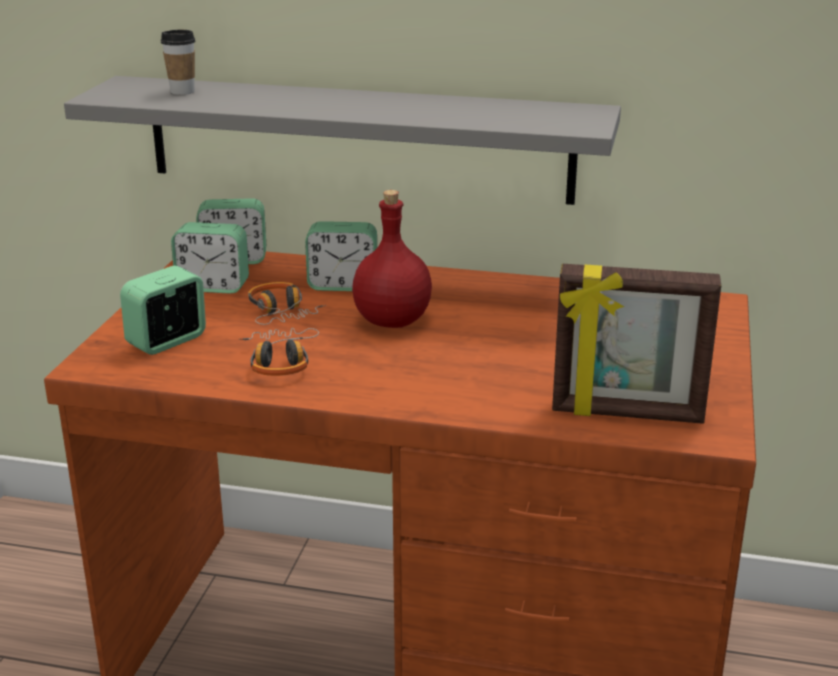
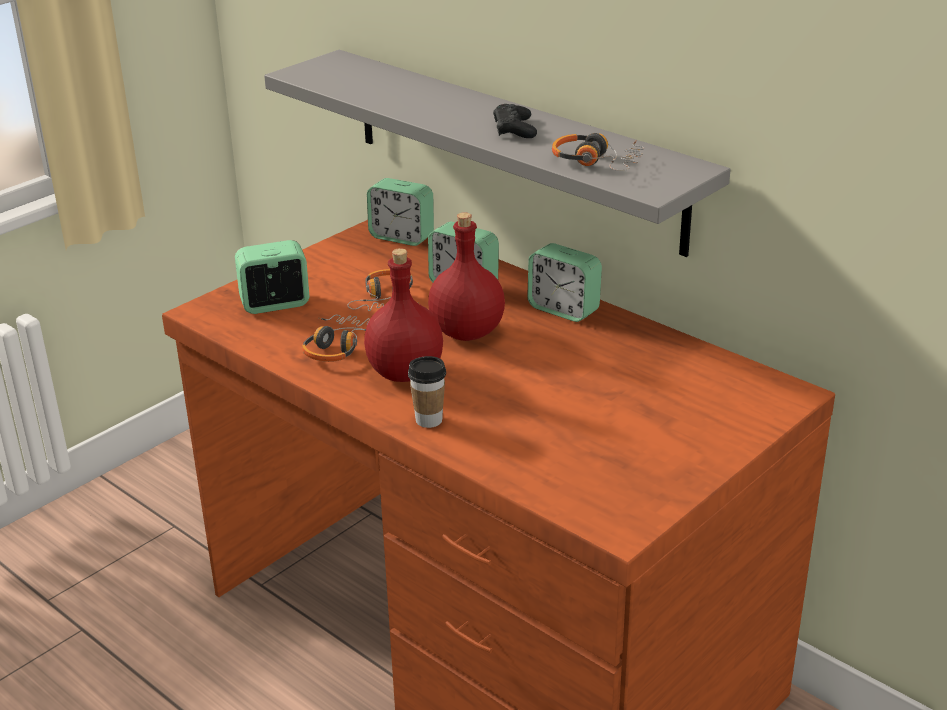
camera: 30 degrees right, 5 degrees up
cup [161,30,196,95] -> cup moved to [408,356,446,428]
alarm clock [171,222,249,294] -> alarm clock moved to [527,243,602,322]
picture frame [552,264,721,424] -> none
none -> red bottle [364,248,443,382]
none -> black game controller [493,104,537,138]
none -> headphones [552,133,644,171]

